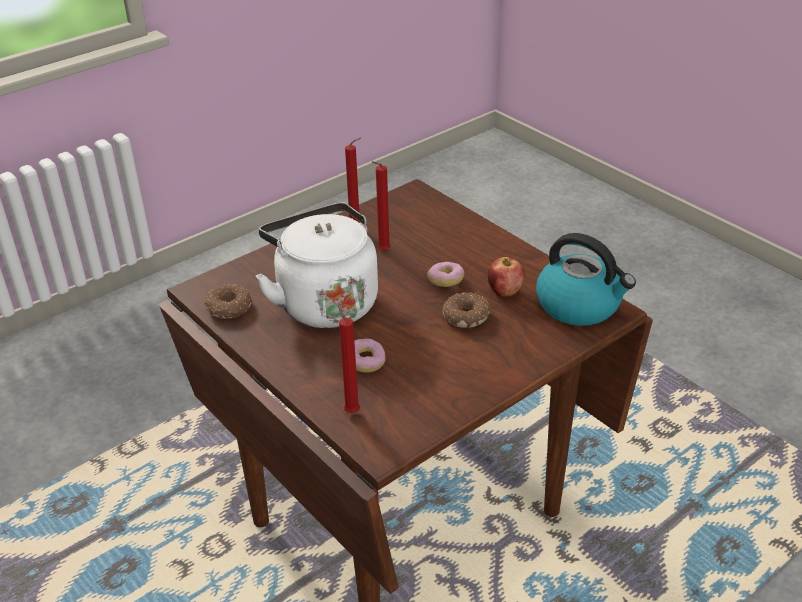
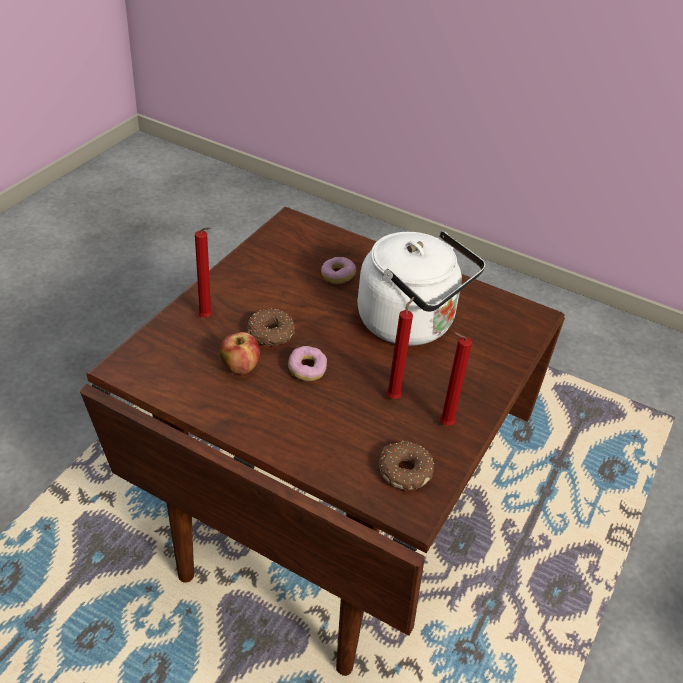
camera: 155 degrees right, 5 degrees up
donut [205,284,253,319] -> donut moved to [379,441,434,491]
red candle [337,304,360,413] -> red candle moved to [195,228,212,318]
kettle [536,233,636,326] -> none

